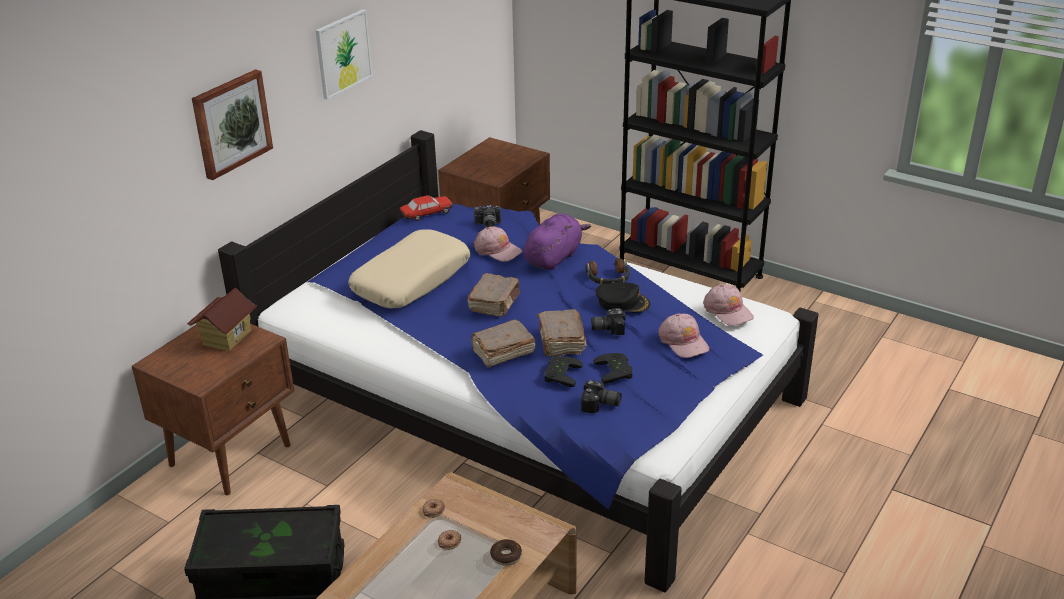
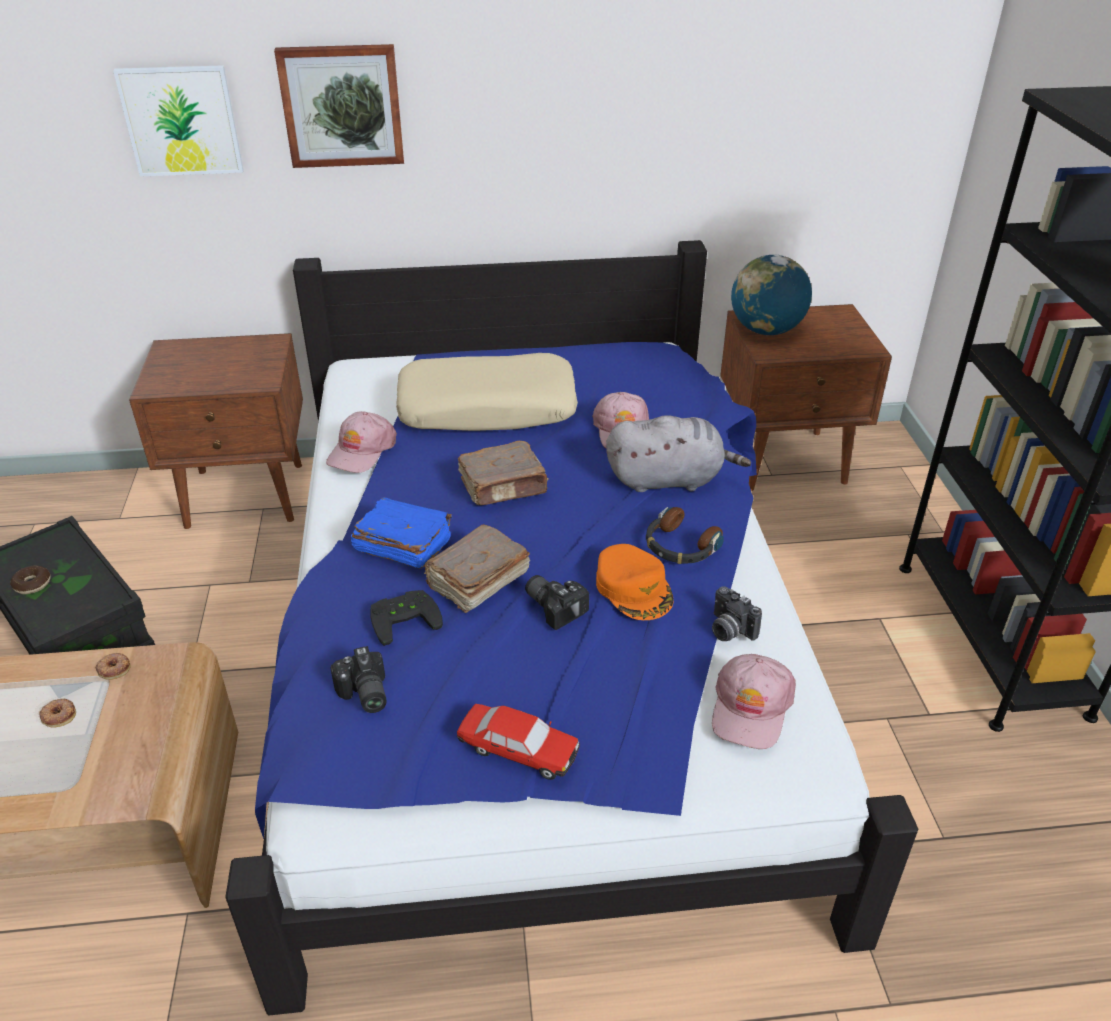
camera: 50 degrees right, 5 degrees up
toy house [187,288,258,351] -> none
picture [315,9,373,100] -> picture moved to [113,65,244,177]
toy car [400,195,453,221] -> toy car moved to [457,704,580,780]
brown book [471,319,535,368] -> blue book [351,497,452,569]
camera [474,205,501,228] -> camera moved to [712,586,762,641]
donut [490,539,522,566] -> donut moved to [10,565,51,594]
purple plush toy [524,213,591,270] -> grey plush toy [606,415,751,492]
black game controller [593,353,632,384] -> none
black cap [596,282,650,312] -> orange cap [596,544,674,620]
pink cap [658,313,709,358] -> pink cap moved to [326,411,397,473]
none -> globe [731,255,812,335]

